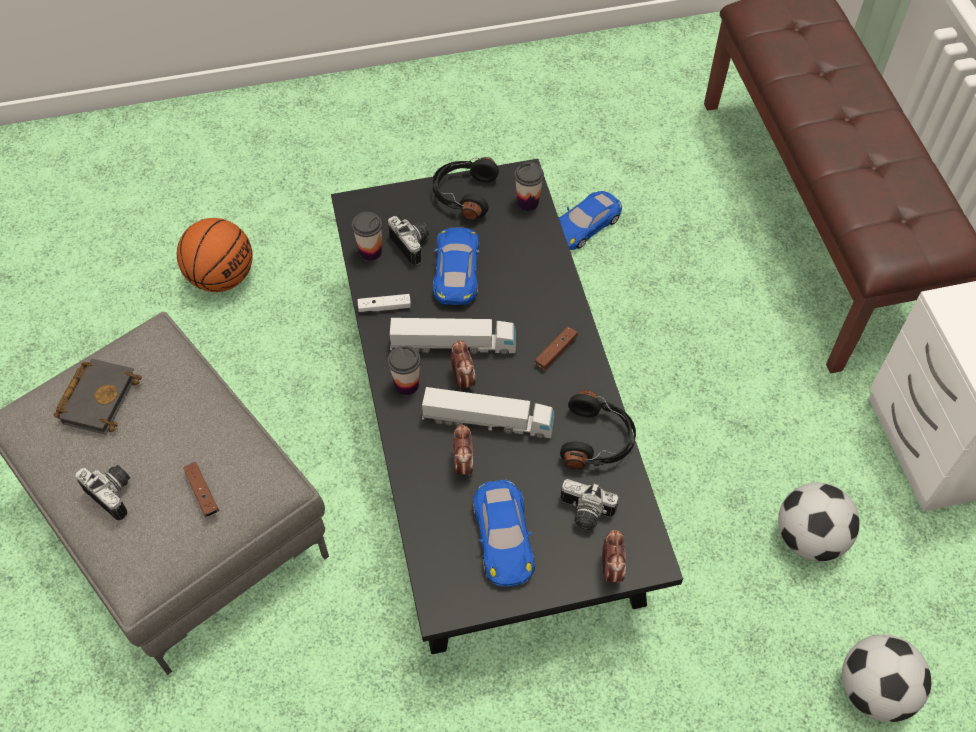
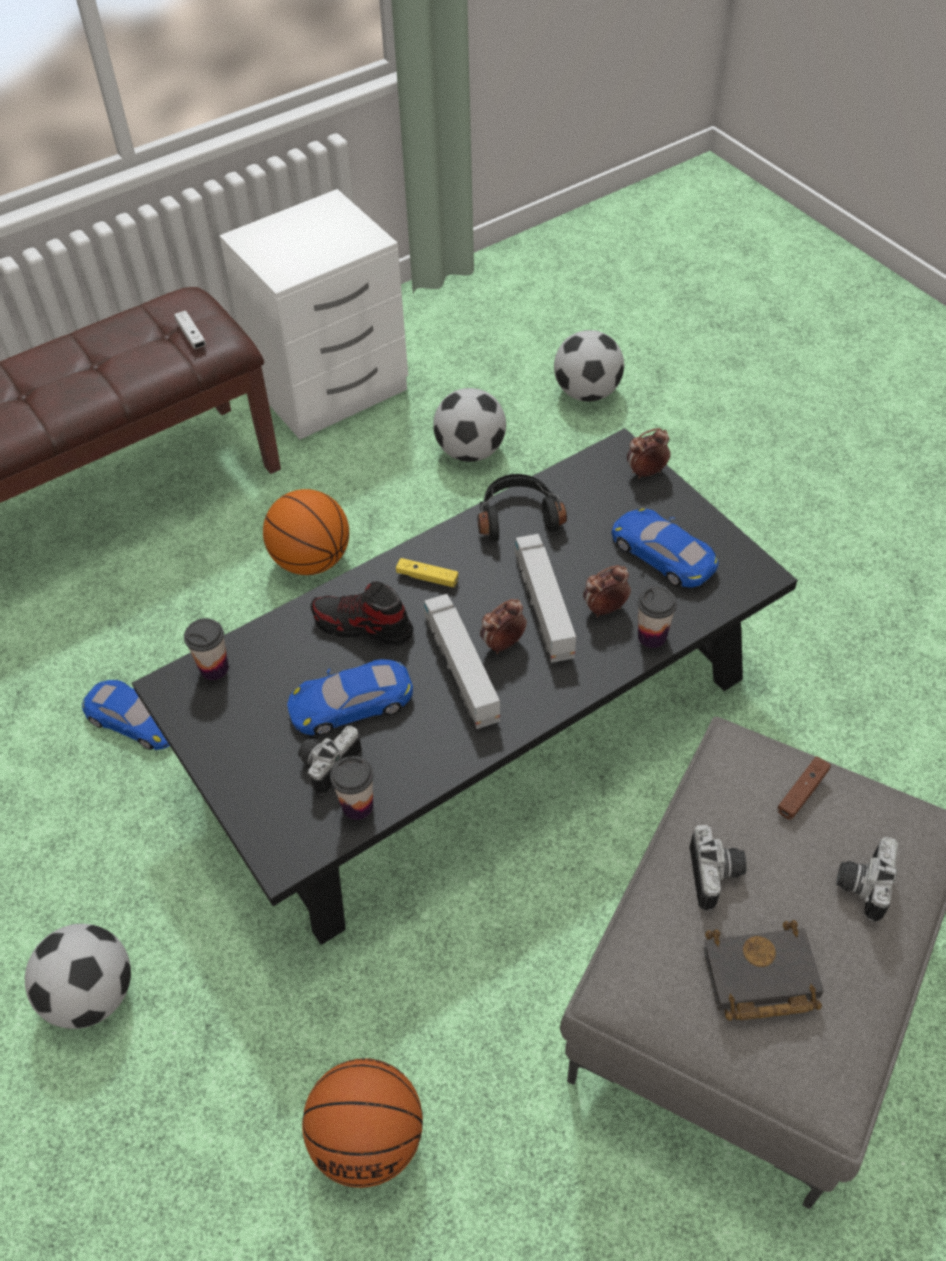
camera: 110 degrees left, 5 degrees down
white game controller [357,294,411,312] -> white game controller moved to [174,310,206,349]
cup [387,346,421,395] -> cup moved to [638,586,677,648]
black headphones [432,157,499,220] -> none
blue toy car [473,480,535,587] -> blue toy car turned 105 degrees counterclockwise [612,508,719,588]
brown game controller [535,326,577,370] -> yellow game controller [396,558,458,587]
camera [561,479,618,531] -> camera moved to [690,825,747,910]
none -> football [25,924,131,1029]
none -> basketball [263,489,349,575]
none -> shoe [310,581,413,646]

